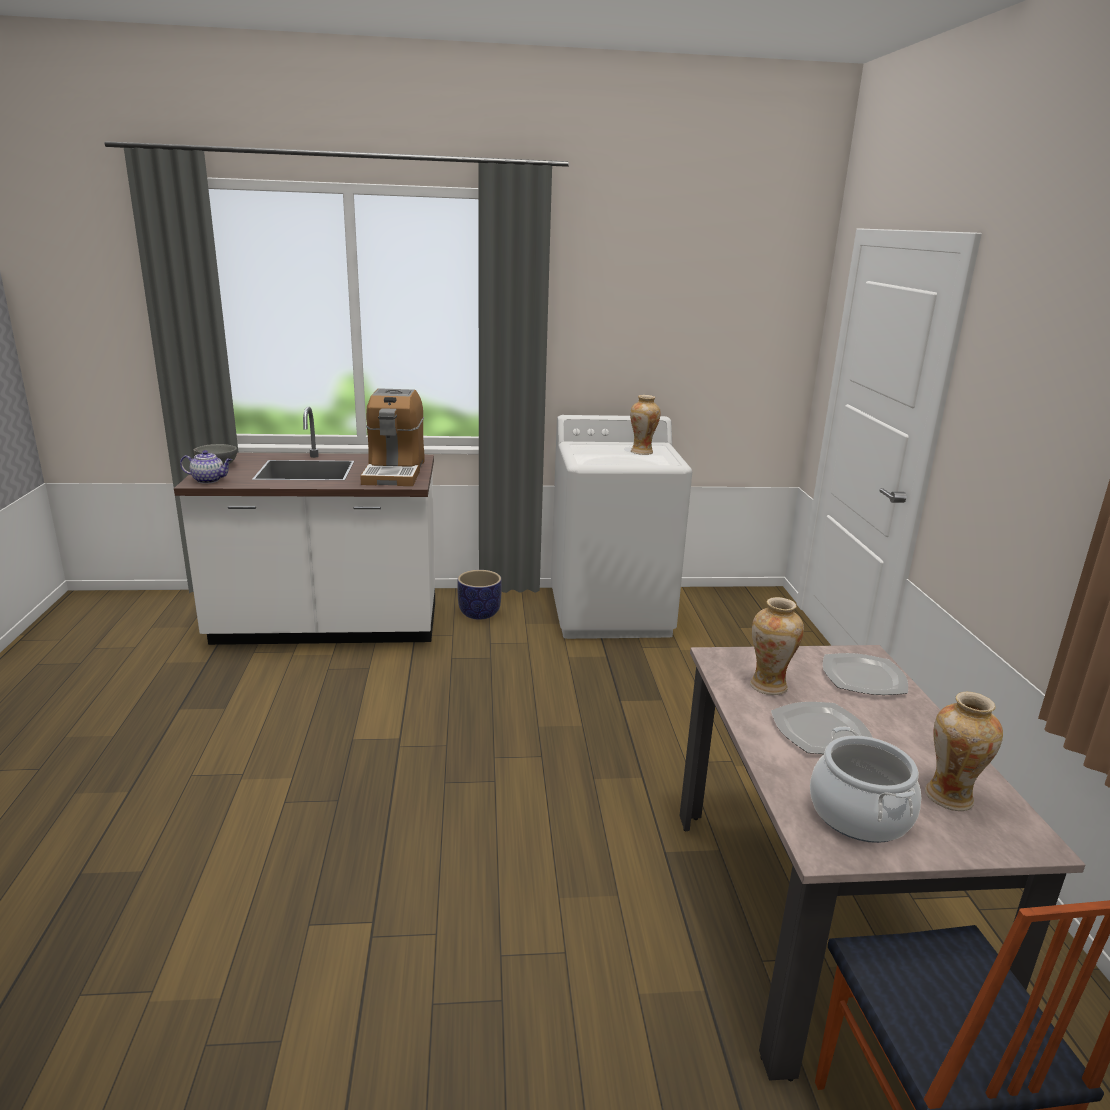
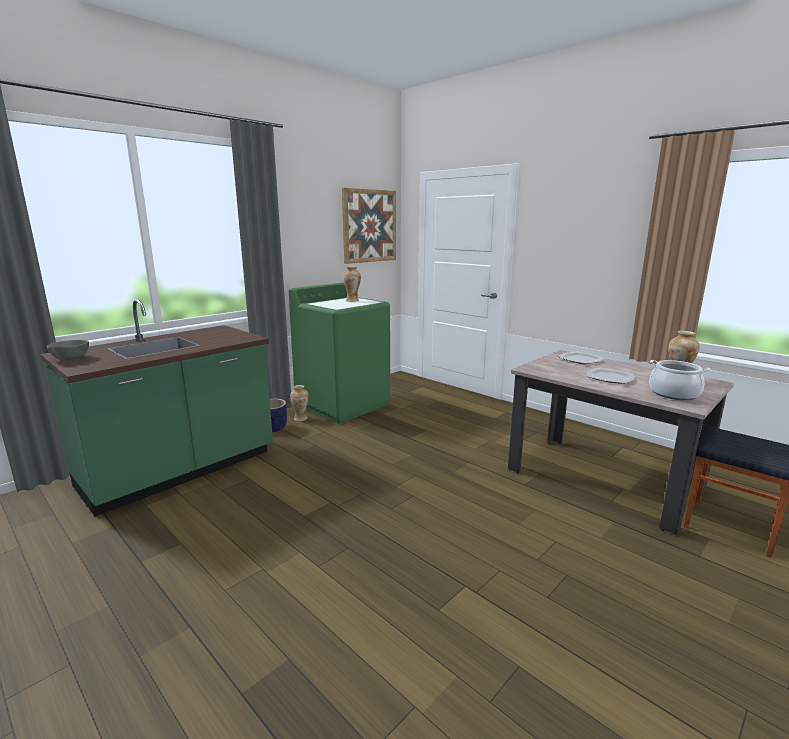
camera: 40 degrees left, 5 degrees down
white counter [174,407,435,645] -> green counter [40,299,273,516]
teapot [180,450,232,484] -> none
coffee machine [360,388,425,486] -> none
white washing machine [551,415,692,639] -> green washing machine [289,282,390,423]
vase [750,597,804,695] -> vase moved to [290,385,309,421]
none -> picture [342,188,396,264]

